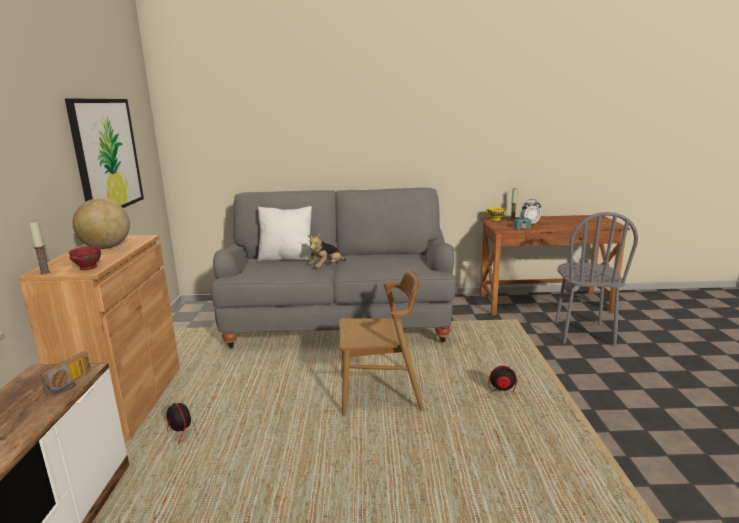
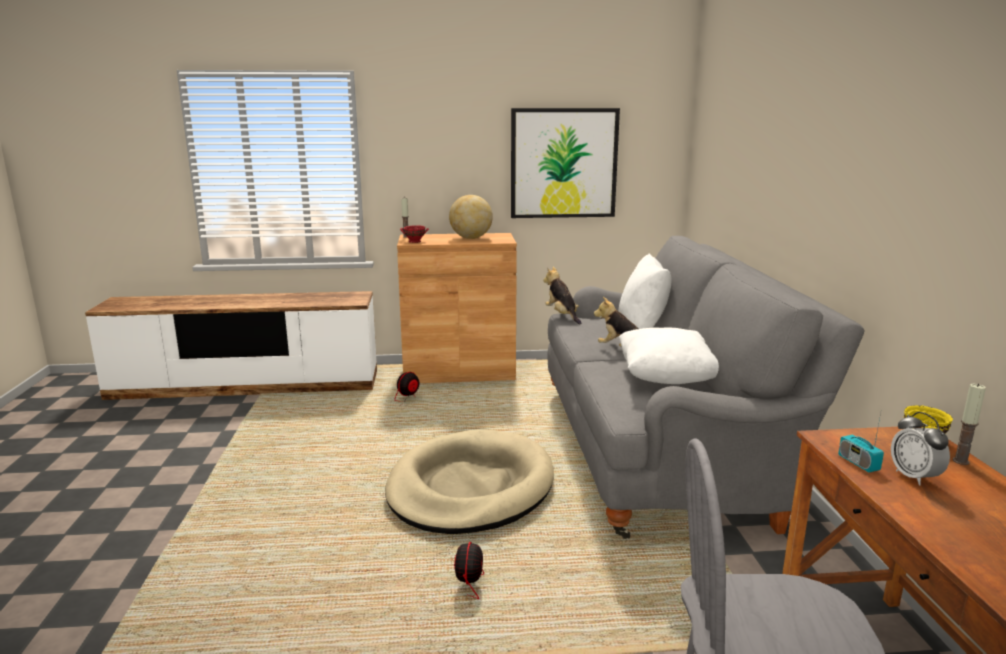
camera: 85 degrees right, 0 degrees up
radio [40,351,92,395] -> none
brown chair [340,270,424,416] -> beige dog bed [385,429,554,534]
none -> plush toy [543,267,581,324]
none -> white pillow [618,328,719,384]

